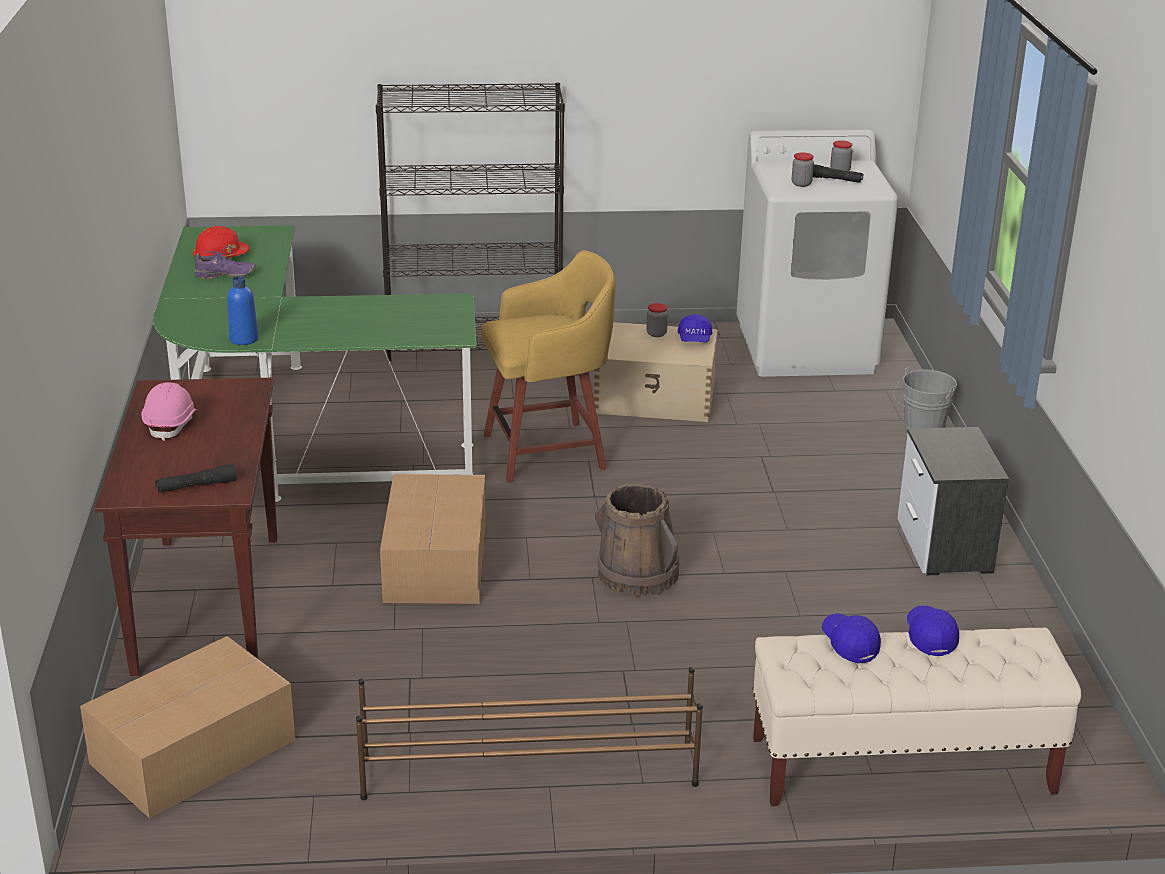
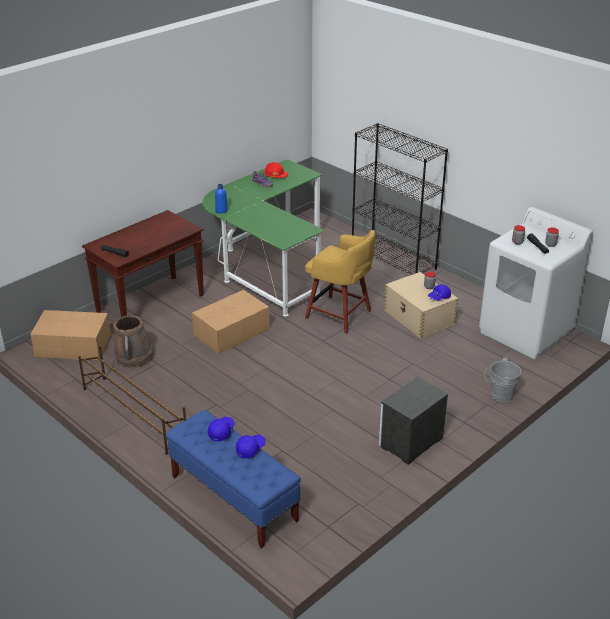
camera: 50 degrees right, 5 degrees up
pink hard hat [142,382,197,441] -> none
brown bucket [595,484,679,597] -> brown bucket moved to [113,316,154,368]
beige bench [753,627,1081,806] -> blue bench [166,410,301,548]

